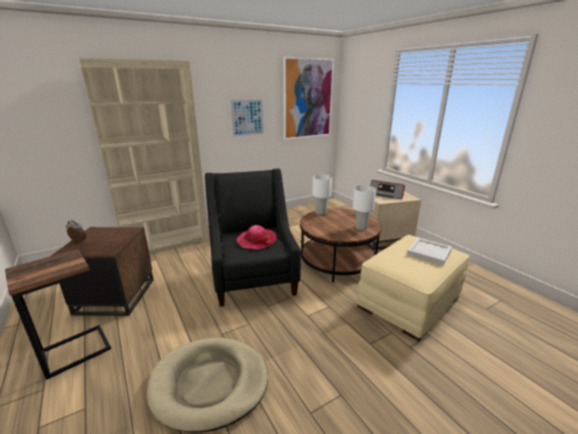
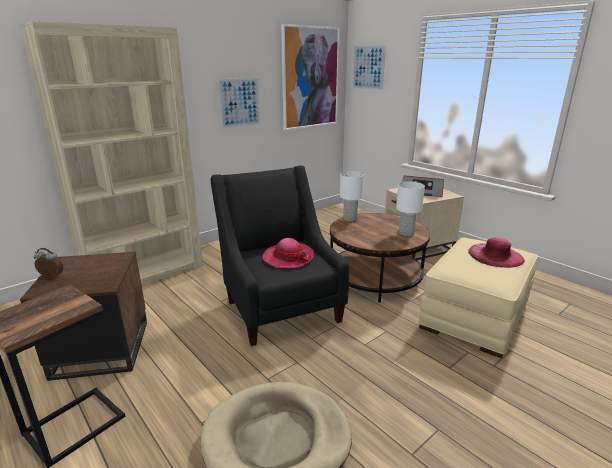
camera: 10 degrees left, 0 degrees up
white tray [407,238,452,265] -> pink hat [468,237,525,268]
none -> picture [352,45,386,90]

